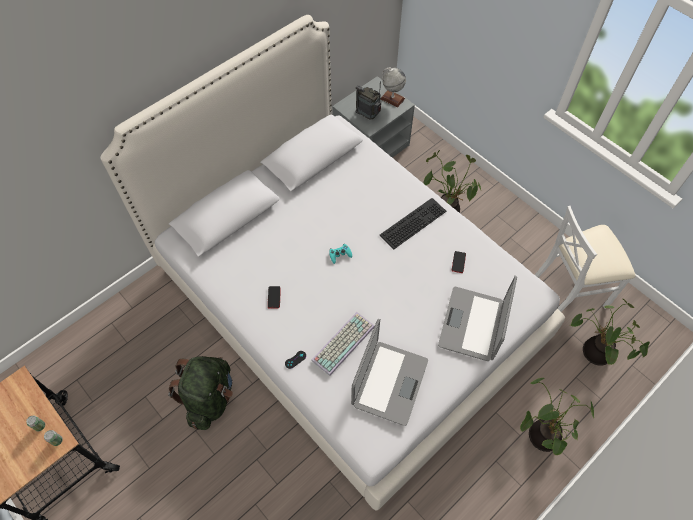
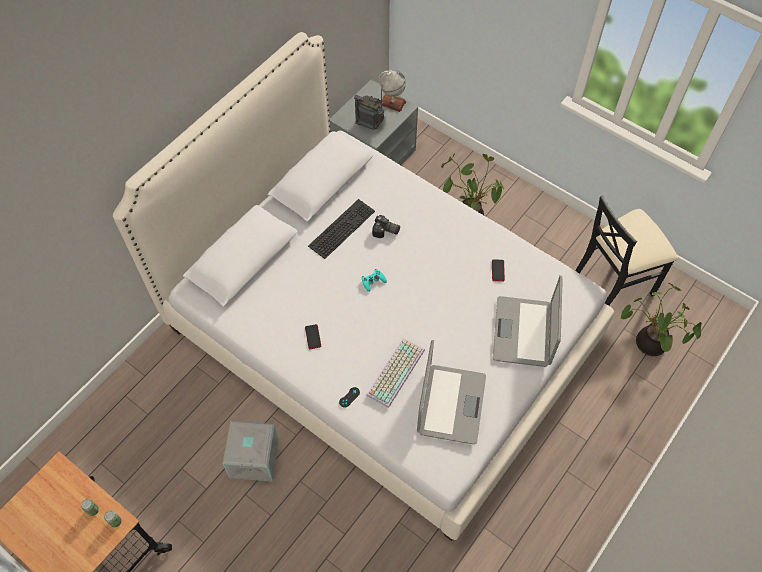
camera: 10 degrees left, 0 degrees up
green backpack [168,356,233,430] -> grey storage box [223,419,279,482]
keyboard [380,198,446,249] -> keyboard moved to [308,199,375,259]
potted plant [520,378,594,455] -> none
white chair [535,206,636,312] -> black chair [575,195,678,306]
none -> camera [372,215,400,238]

